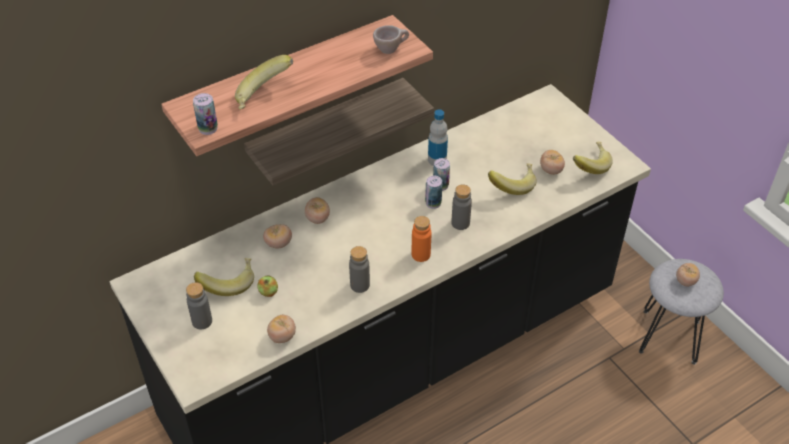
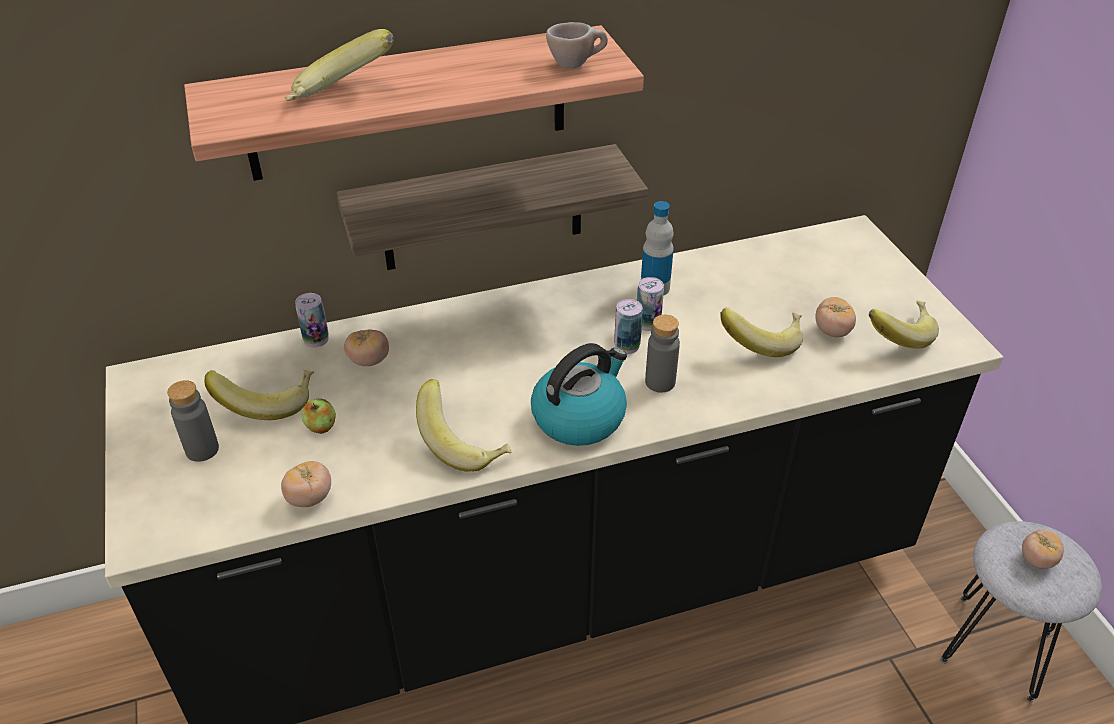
camera: 15 degrees right, 5 degrees down
can [193,93,218,135] -> can moved to [295,293,329,348]
tomato [305,197,330,224] -> none
grey bottle [349,246,370,293] -> banana [416,379,512,472]
orange bottle [412,216,431,262] -> kettle [531,343,627,446]

